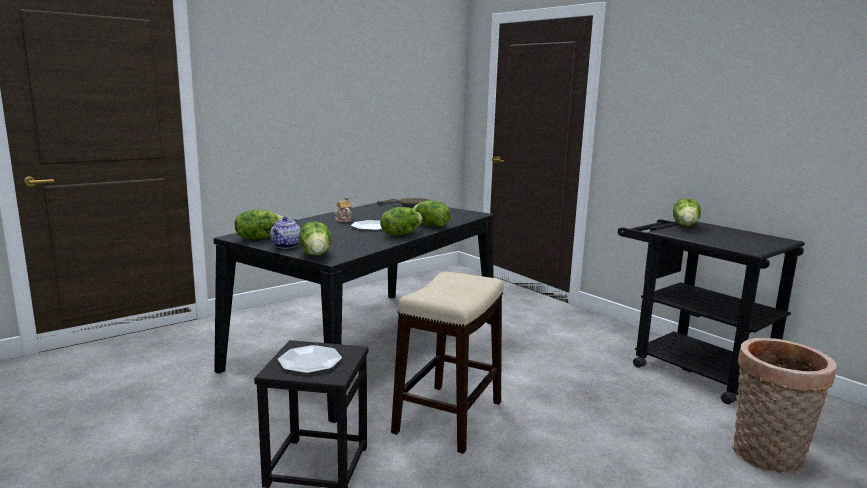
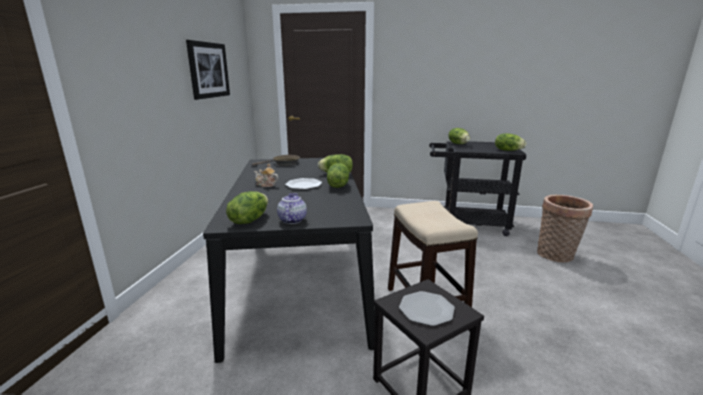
camera: 40 degrees left, 5 degrees up
teapot [270,217,301,249] -> teapot turned 150 degrees counterclockwise [277,193,307,224]
lettuce [299,221,331,256] -> lettuce moved to [495,133,527,151]
none -> picture [186,40,230,100]

